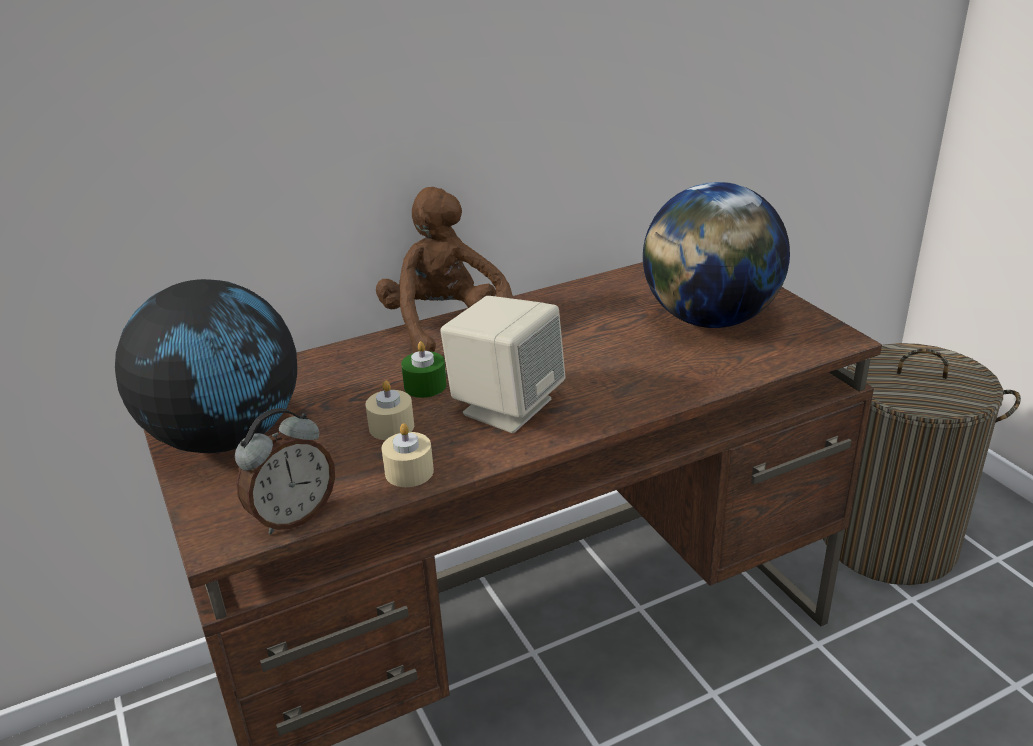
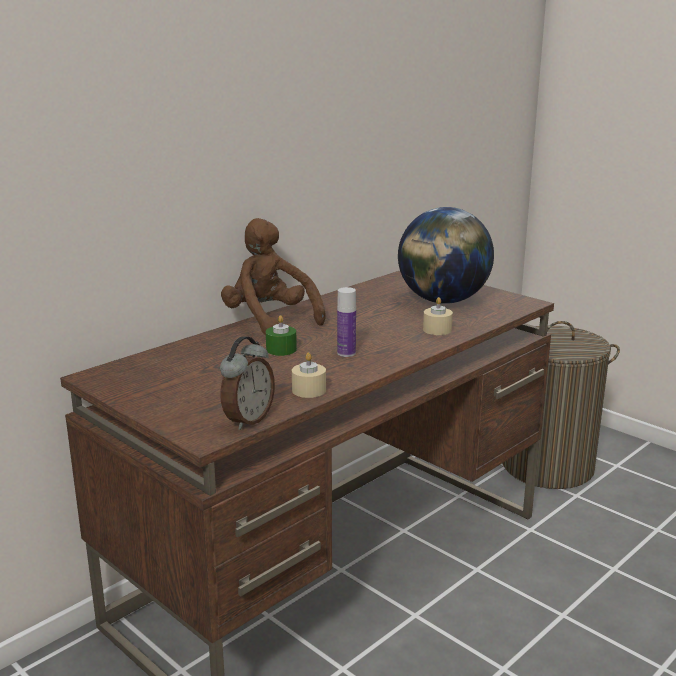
camera: 20 degrees left, 10 degrees down
globe [115,279,297,453] -> none
beige candle [366,381,414,440] -> beige candle moved to [423,297,453,335]
beige speaker [440,296,565,433] -> bottle [337,287,356,357]

